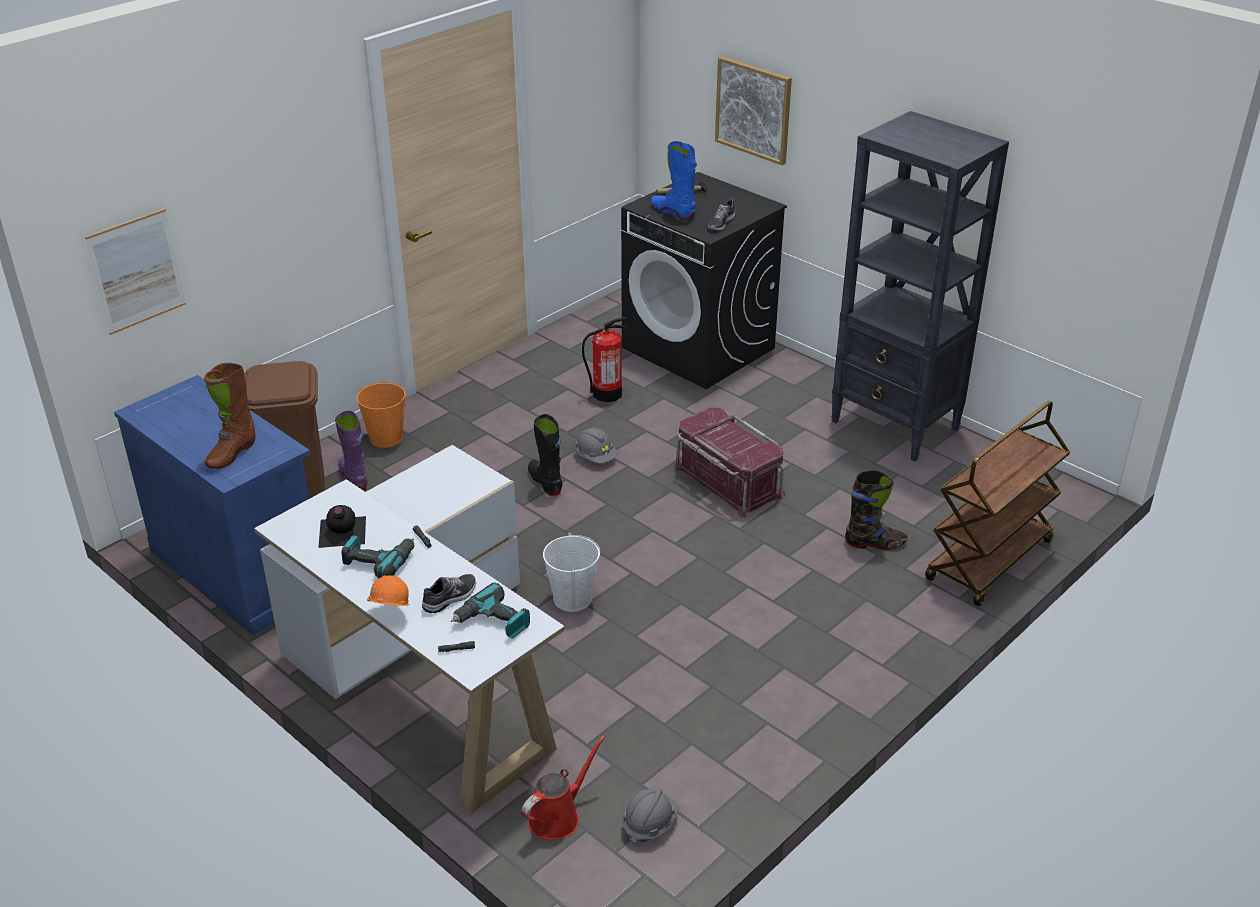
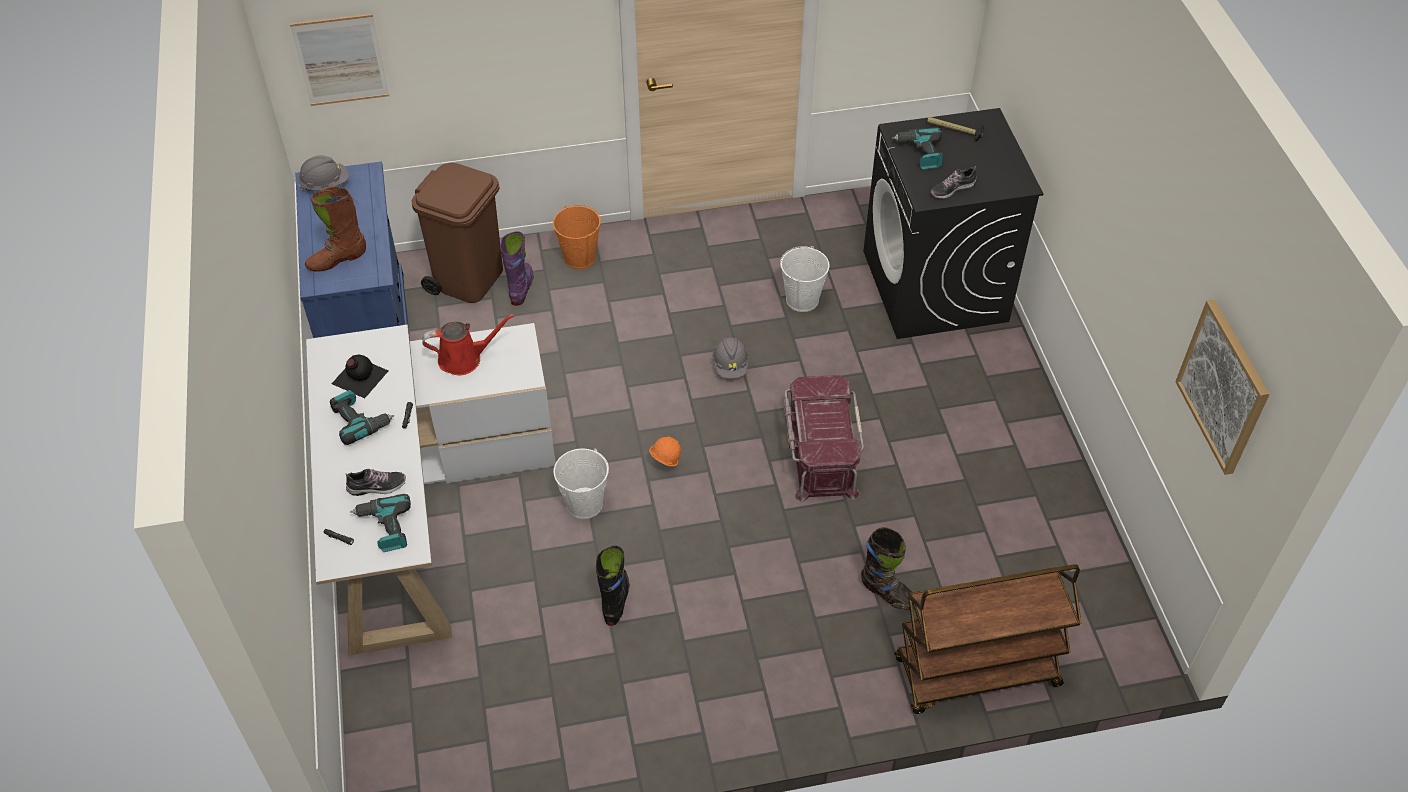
camera: 35 degrees right, 15 degrees up
orange hard hat [367,575,409,606] -> orange hard hat moved to [649,436,681,467]
red watering can [521,736,605,840] -> red watering can moved to [422,314,514,375]
black boot [528,414,563,496] -> black boot moved to [596,546,630,626]
fire extinguisher [582,317,626,402] -> white bucket [780,246,829,312]
grey hard hat [623,787,679,845] -> grey hard hat moved to [298,155,349,191]
blue boot [651,141,697,220] -> power drill [892,127,943,170]
picture [715,56,792,165] -> picture moved to [1175,299,1270,475]
black bookcase [831,111,1009,462] -> none

